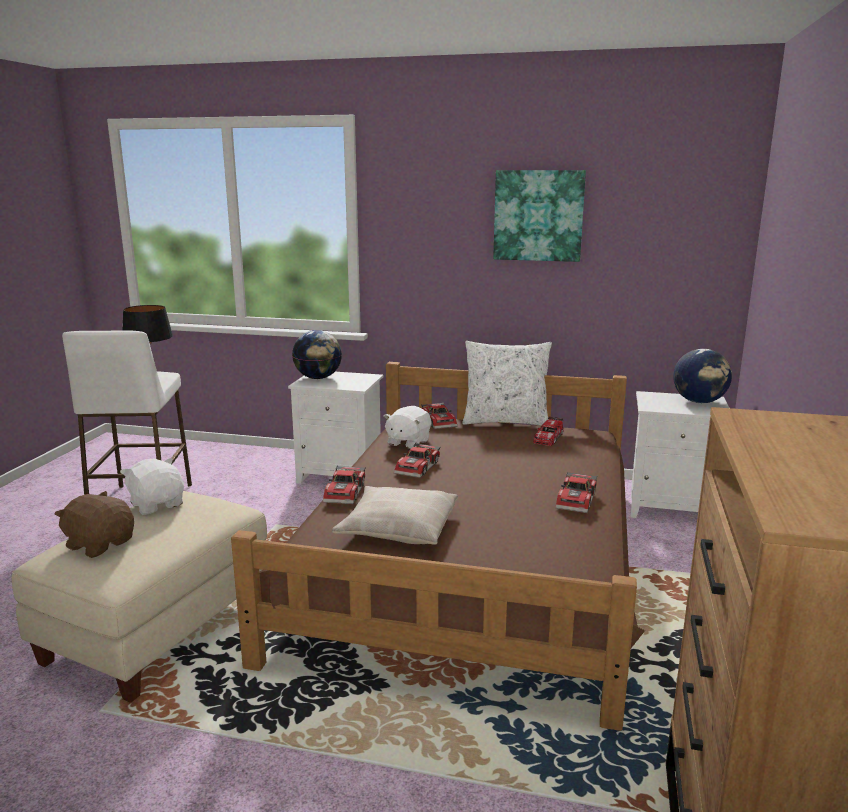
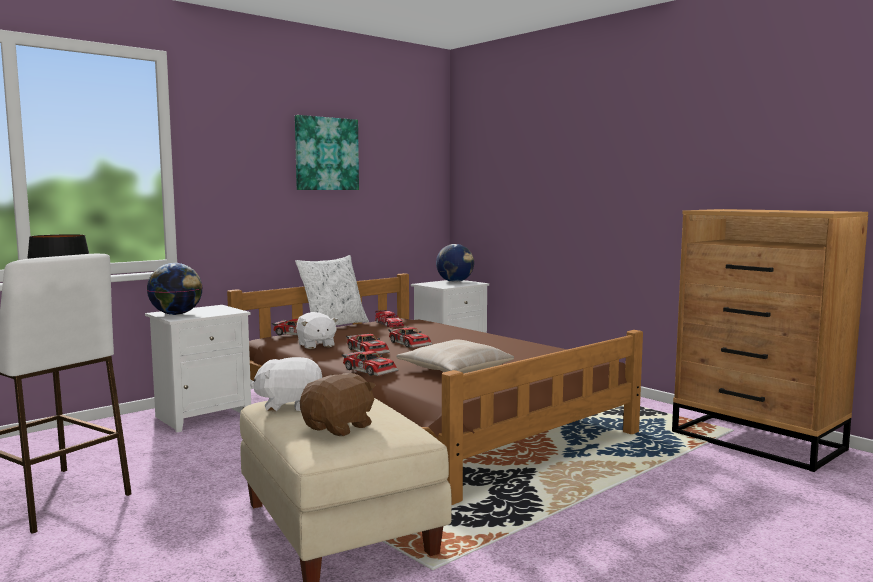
camera: 55 degrees left, 10 degrees down
brown plush toy [54,491,134,558] -> brown plush toy turned 150 degrees clockwise [300,373,376,436]
toy car [555,471,597,513] -> toy car moved to [388,327,432,348]

